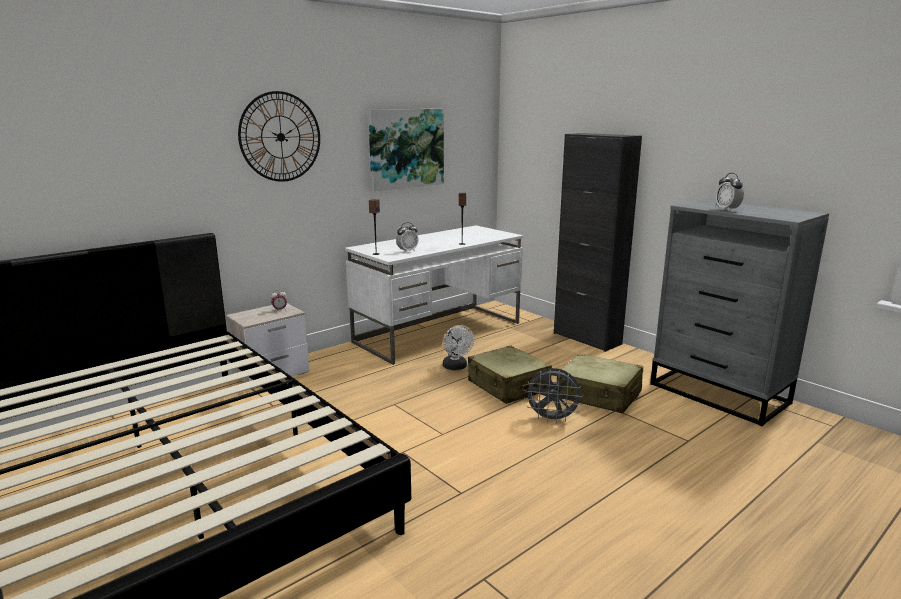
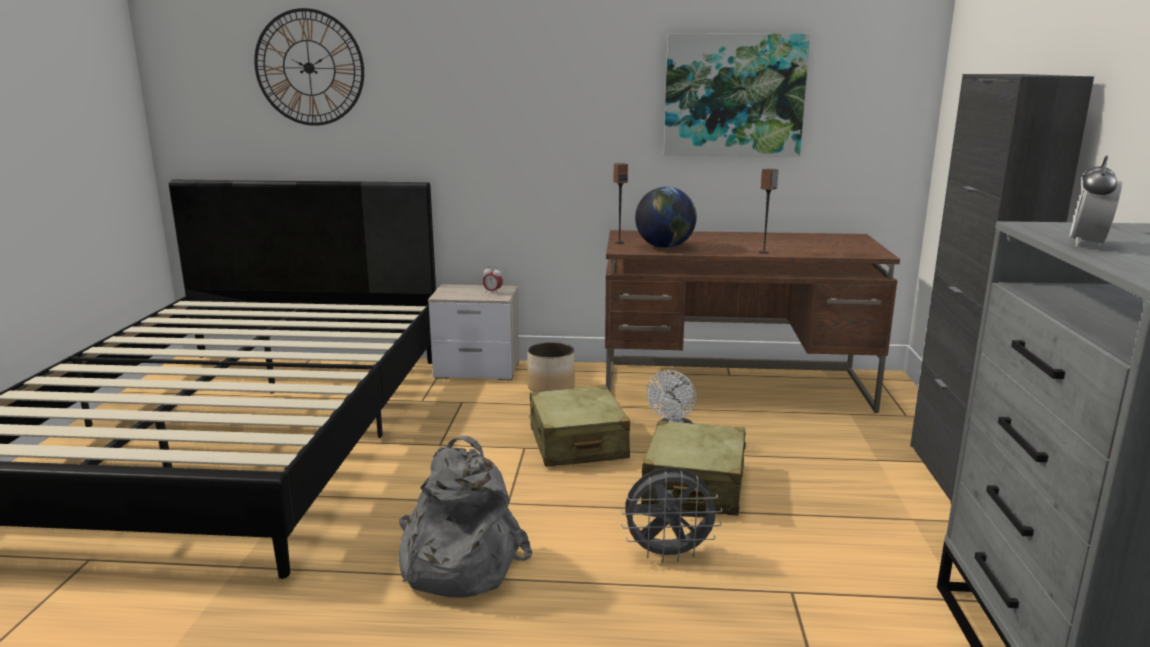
camera: 45 degrees right, 0 degrees up
wall clock [238,91,320,182] -> wall clock moved to [254,8,364,126]
white desk [345,225,523,365] -> brown desk [605,230,900,413]
alarm clock [396,222,419,253] -> globe [635,187,697,248]
grey fan [524,368,583,423] -> grey fan turned 60 degrees counterclockwise [621,468,723,562]
beige suitcase [557,354,643,414] -> beige suitcase moved to [529,385,630,467]
none -> grey backpack [398,436,532,598]
none -> planter [527,342,575,392]

